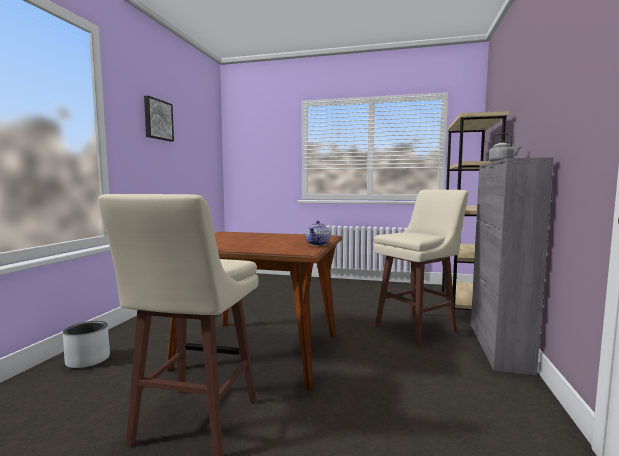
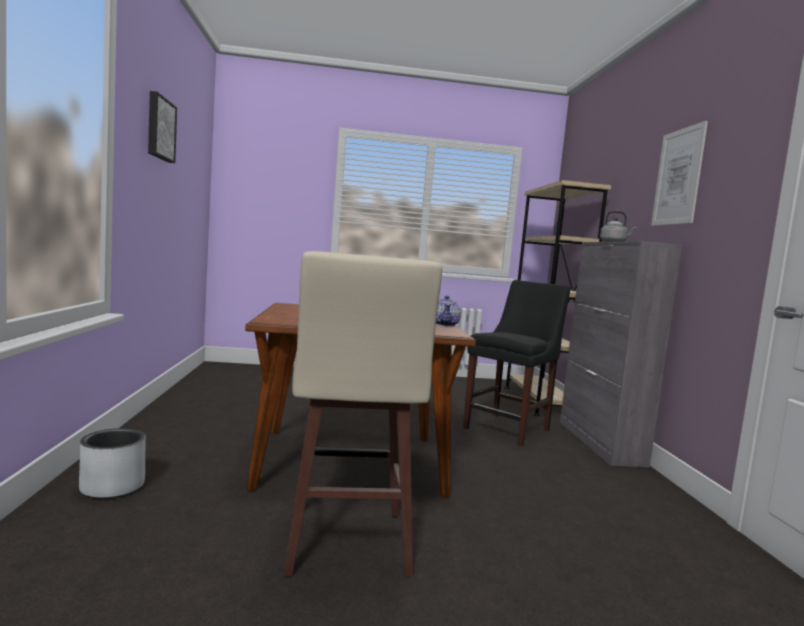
camera: 20 degrees left, 0 degrees up
beige stool [373,190,469,346] -> black chair [463,280,570,446]
none -> picture [651,121,708,226]

